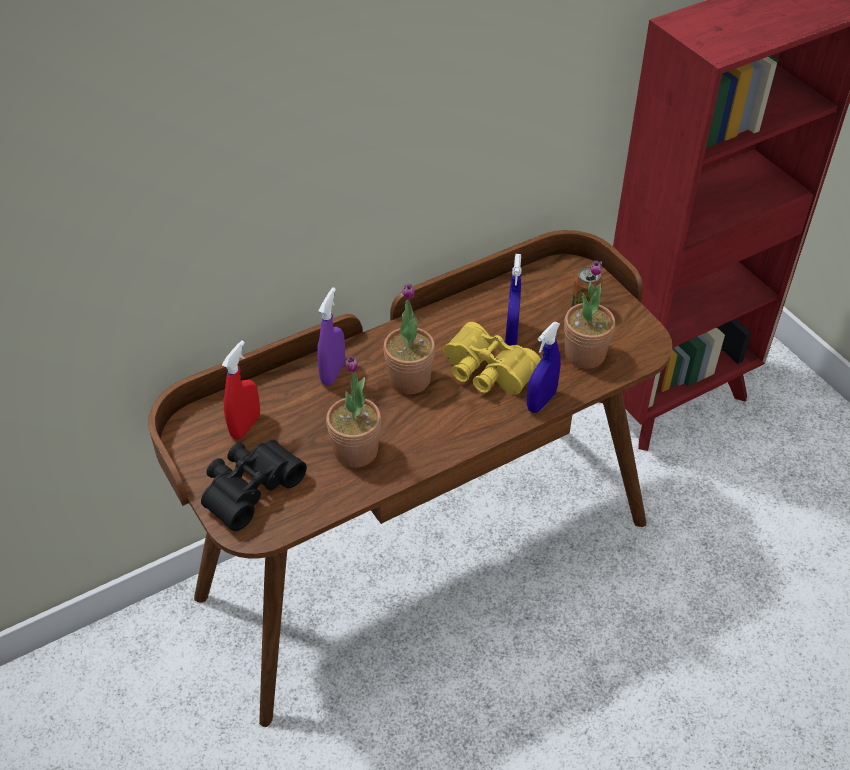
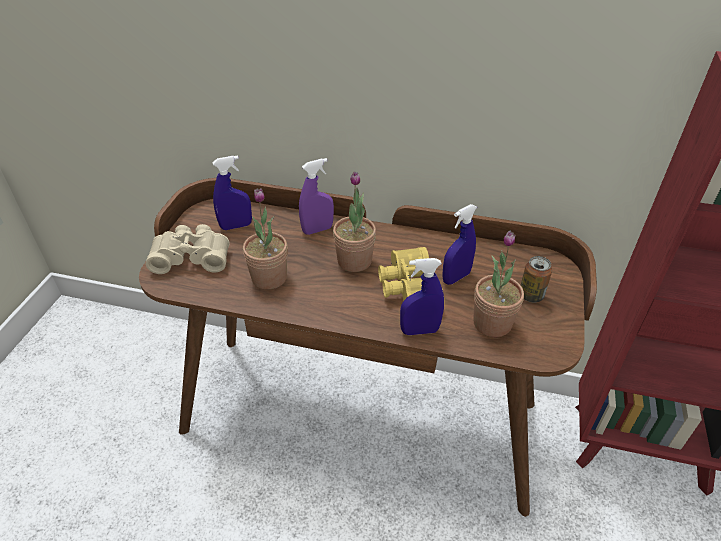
camera: 45 degrees right, 5 degrees down
black binoculars [201,440,307,531] -> beige binoculars [146,224,230,274]
red spray bottle [222,340,260,439] -> blue spray bottle [212,156,252,230]

